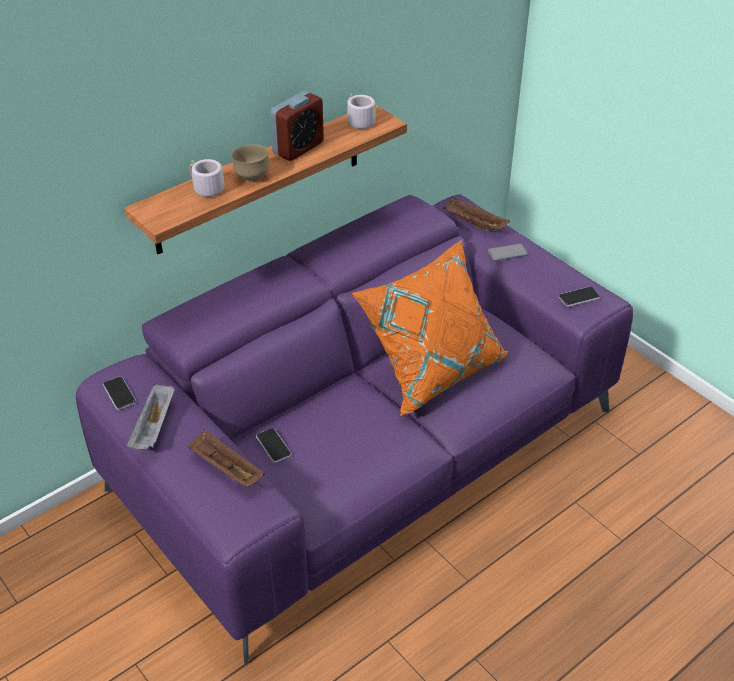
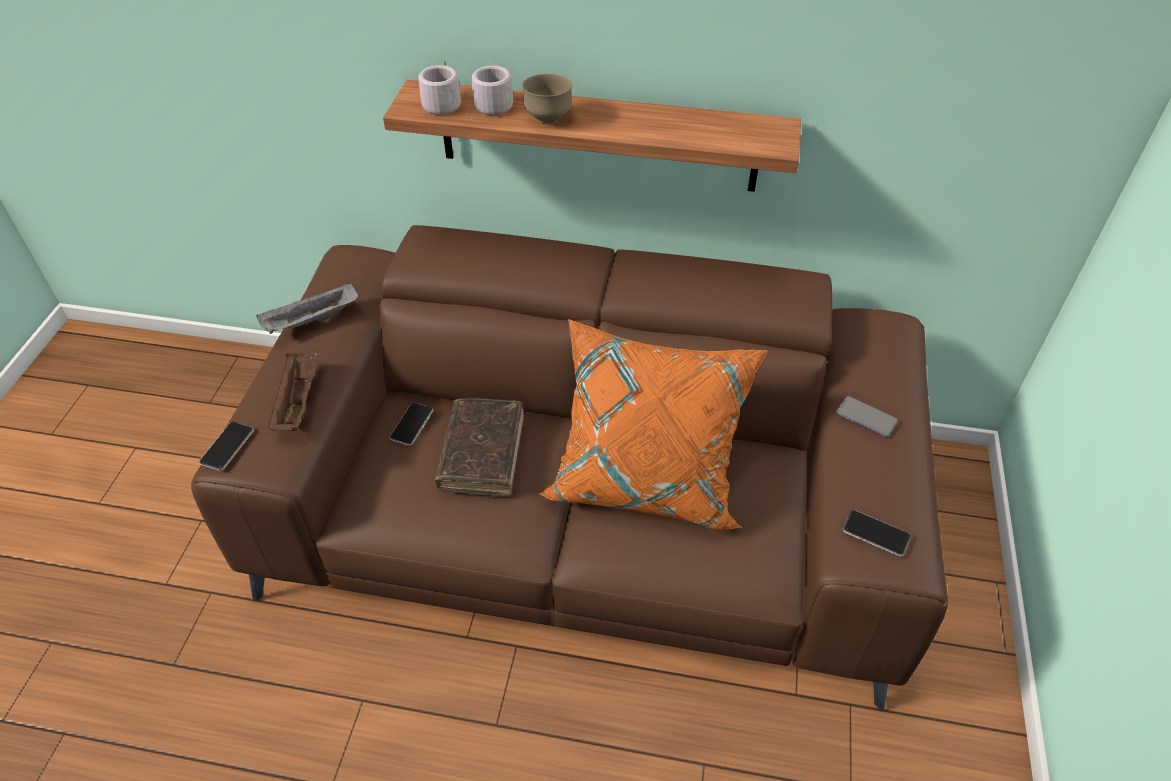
camera: 50 degrees right, 5 degrees up
purple sofa [76,194,633,665] -> brown sofa [191,225,948,712]
phone [103,376,136,410] -> phone moved to [199,422,254,471]
alarm clock [270,91,324,161] -> none
grey mug [347,93,376,135] -> grey mug moved to [412,60,461,115]
brown tray [443,196,510,230] -> none
none -> brown book [435,398,524,496]

